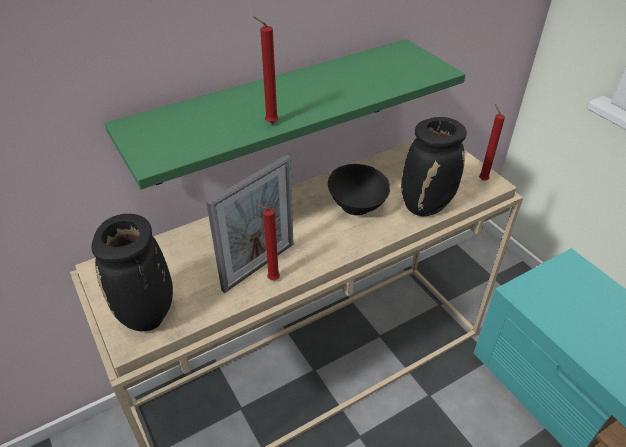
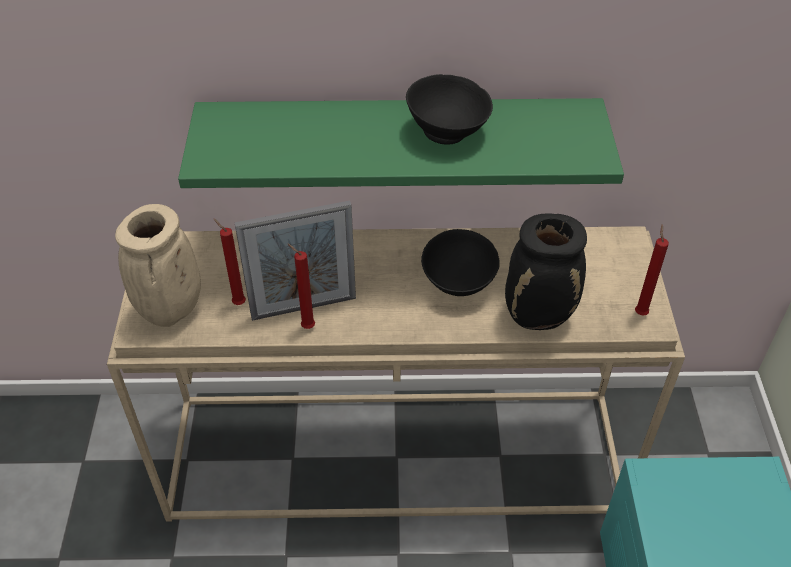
camera: 30 degrees right, 5 degrees up
black vase [91,214,173,331] -> beige vase [115,204,201,327]
red candle [252,16,279,123] -> red candle moved to [214,219,246,305]
none -> black bowl [406,74,493,145]

